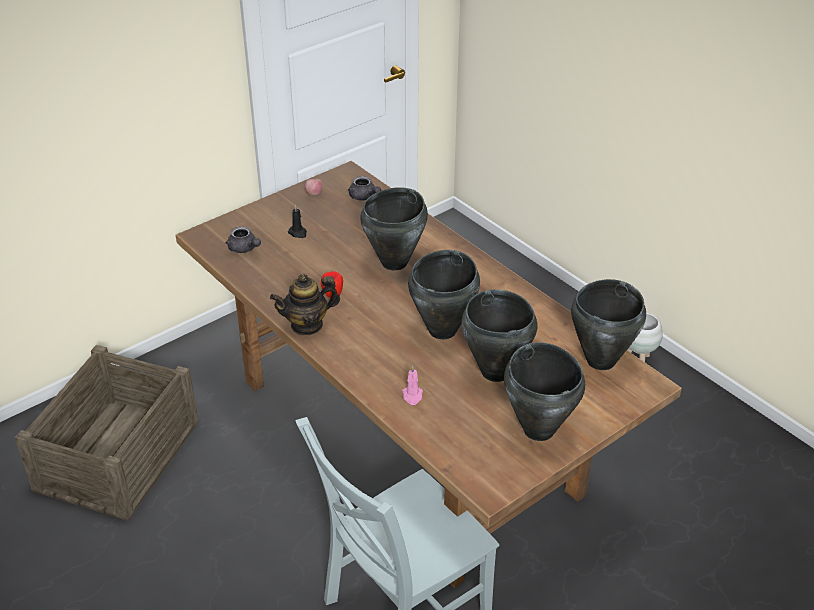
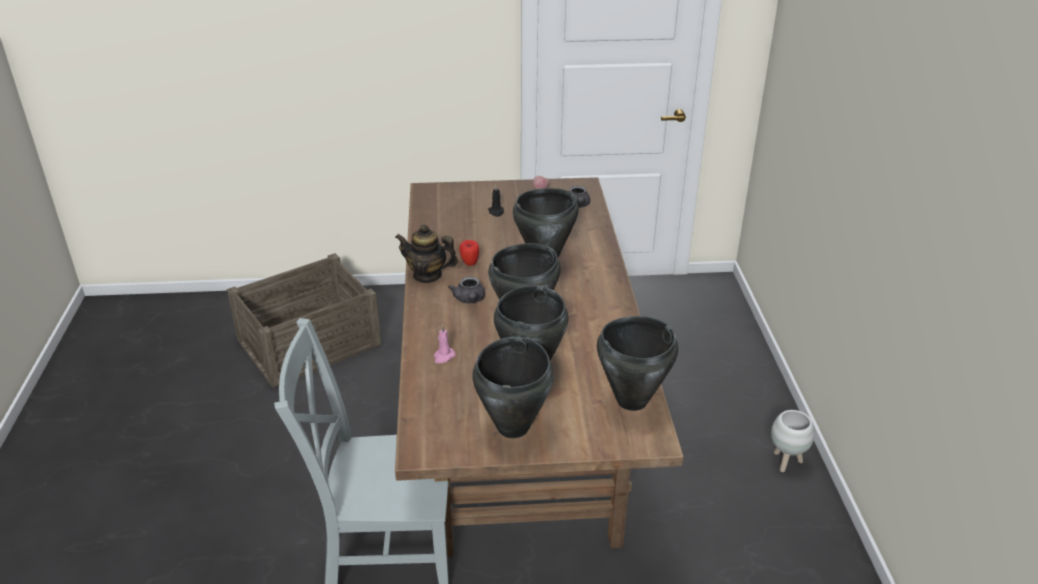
camera: 35 degrees right, 5 degrees down
grey teapot [225,227,261,253] -> grey teapot moved to [448,277,485,303]

